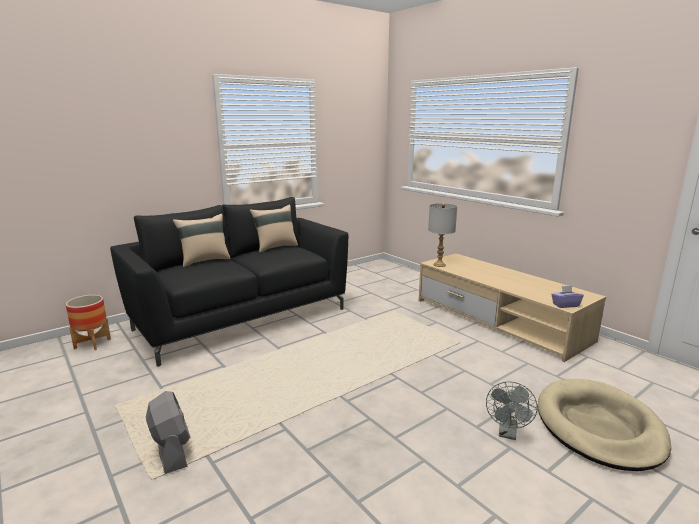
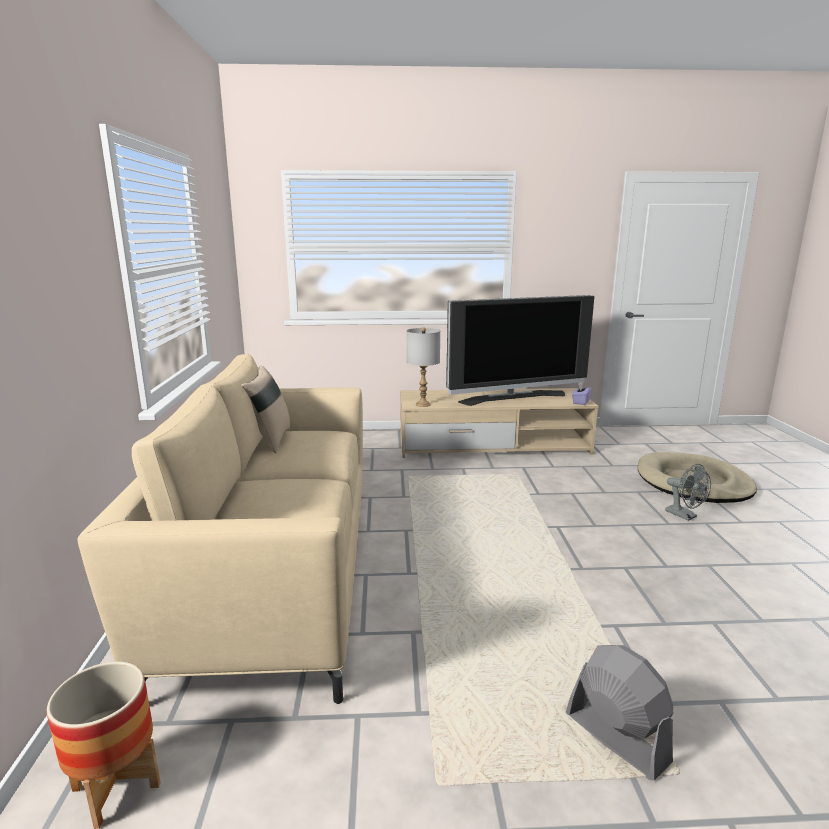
camera: 55 degrees left, 0 degrees up
black sofa [110,197,348,367] -> beige sofa [77,354,363,704]
grey fan [146,391,190,474] -> grey fan turned 45 degrees clockwise [566,645,674,781]
beige pillow [173,214,231,267] -> none
none -> television [446,295,594,406]

